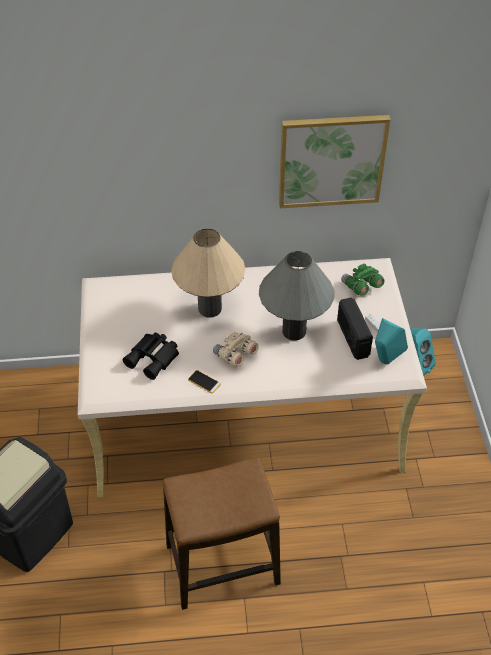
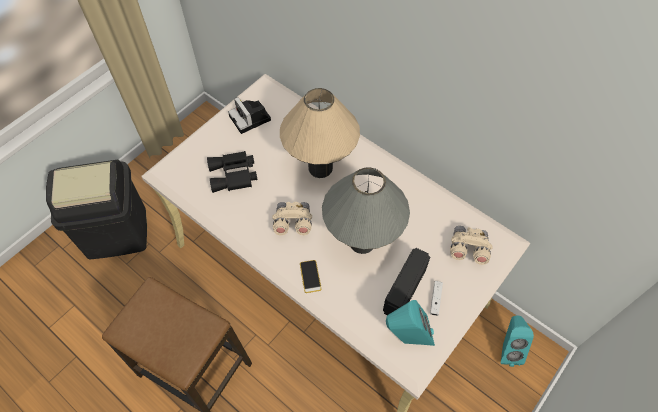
camera: 45 degrees right, 10 degrees up
phone [188,370,221,393] -> phone moved to [300,260,321,293]
picture [279,115,391,208] -> none
green binoculars [341,263,384,296] -> beige binoculars [450,226,493,265]
none -> camera [228,97,271,134]

